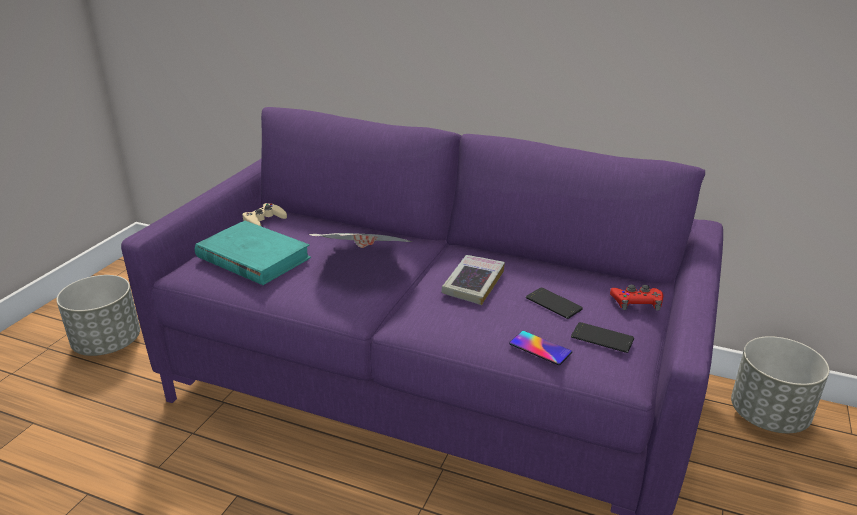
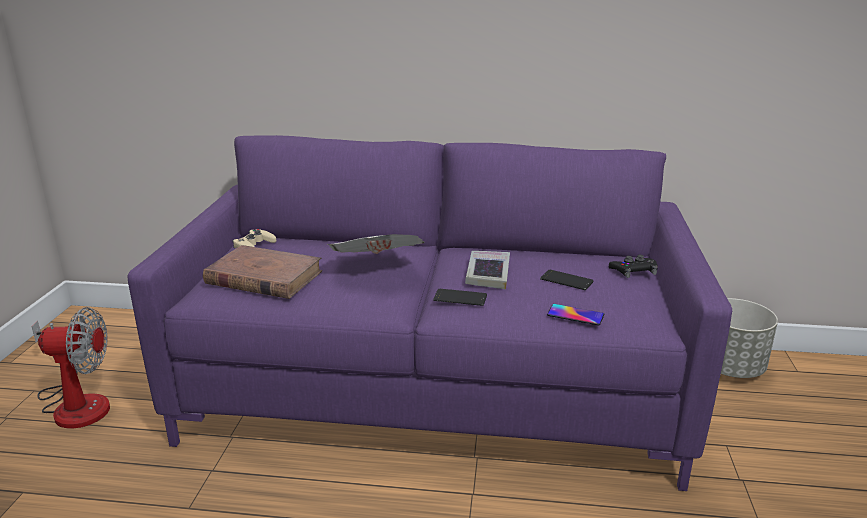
camera: 15 degrees left, 5 degrees down
grey planter [57,275,140,356] -> fan [32,307,110,429]
turquoise book [195,221,311,285] -> brown book [203,245,322,299]
phone [571,322,634,353] -> phone moved to [433,289,487,306]
red game controller [610,285,663,311] -> black game controller [609,255,658,278]

